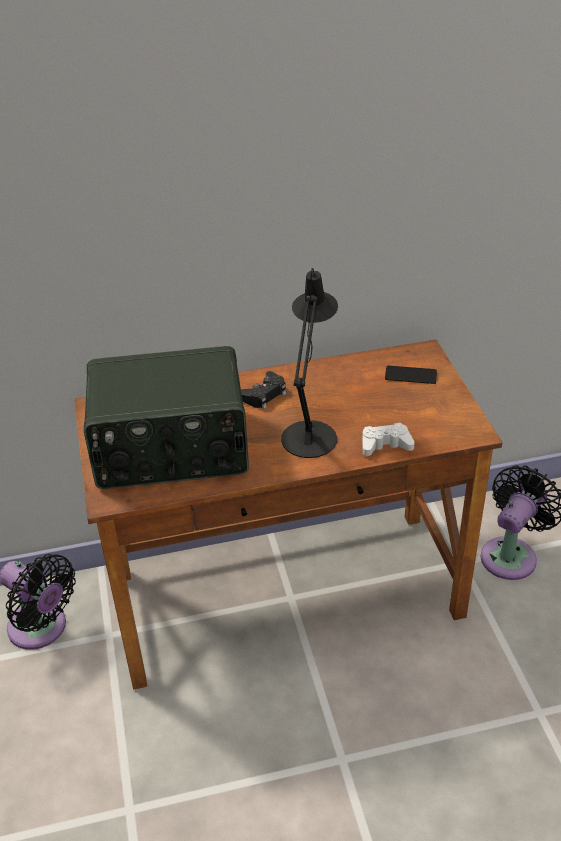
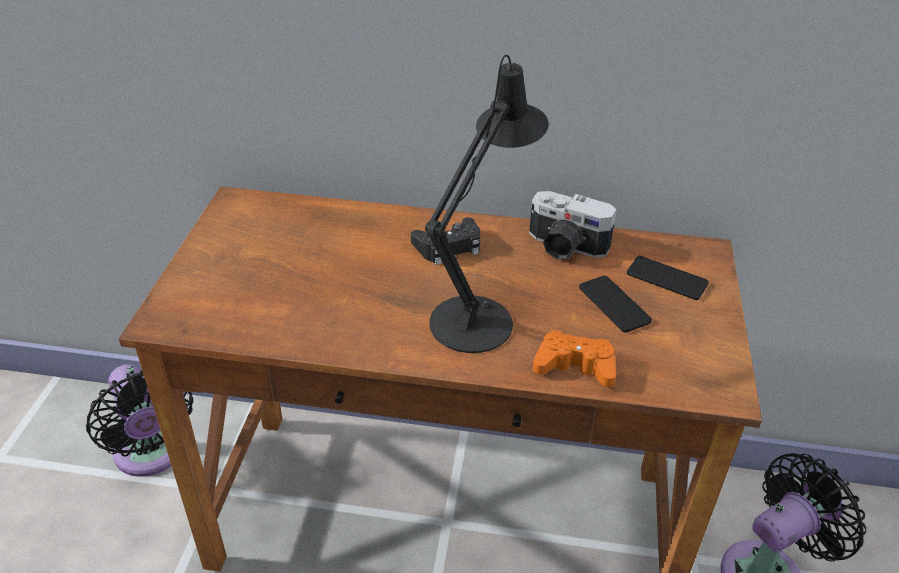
camera: 20 degrees right, 0 degrees up
radio [84,346,249,489] -> none
white game controller [362,423,415,456] -> orange game controller [533,330,616,387]
none -> camera [529,191,617,260]
none -> phone [579,276,652,333]

